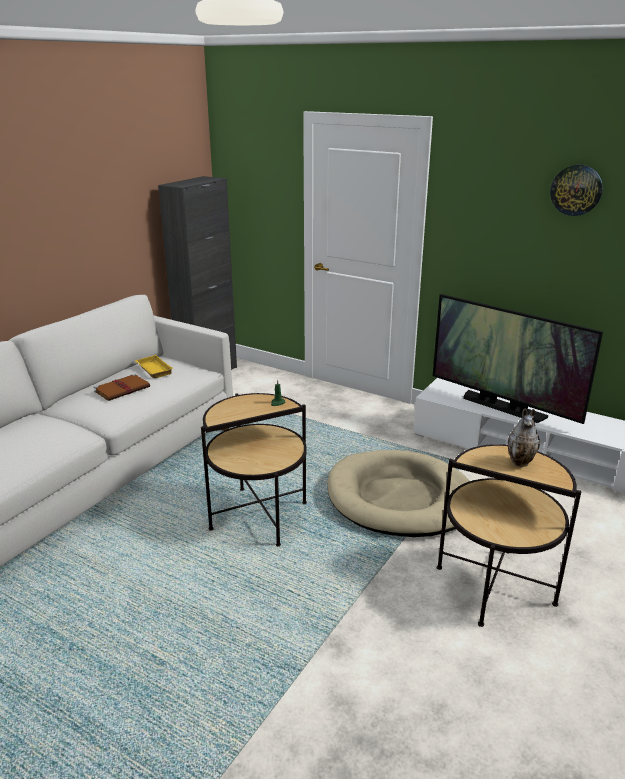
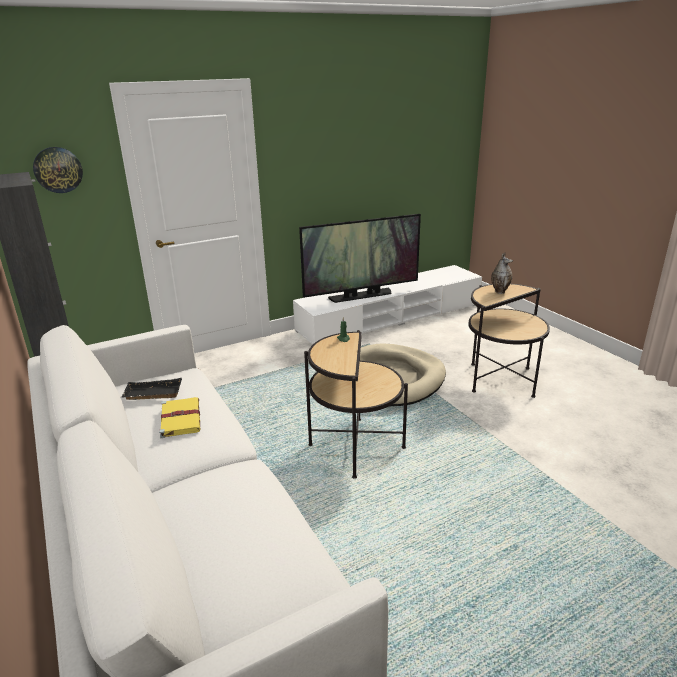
camera: 60 degrees left, 0 degrees up
brown book [94,374,150,401] -> yellow book [159,397,200,438]
yellow tray [135,355,172,378] -> black tray [121,378,182,400]
wall clock [550,165,603,216] -> wall clock moved to [33,147,83,193]

